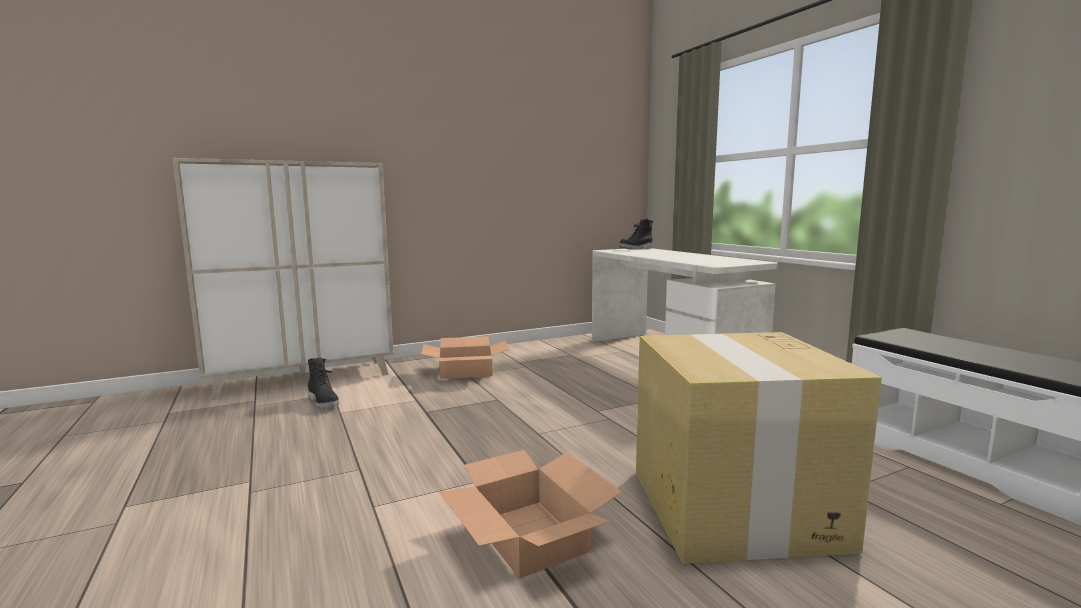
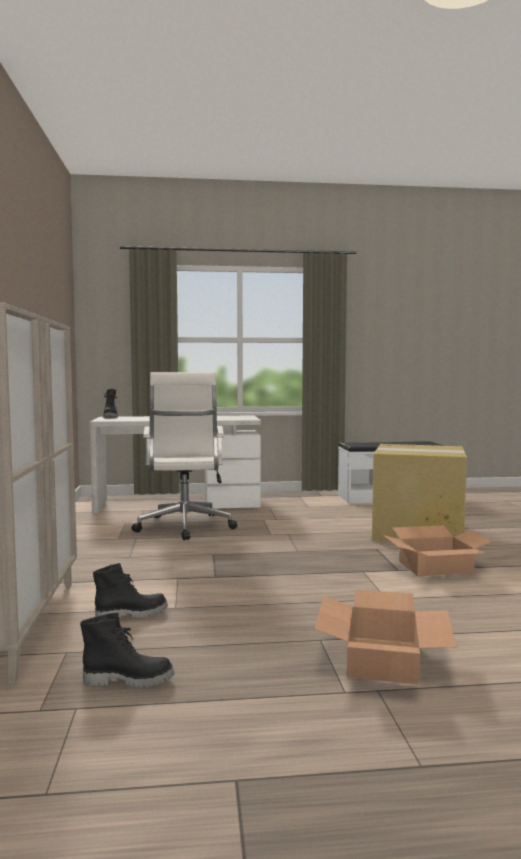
camera: 70 degrees left, 5 degrees down
cardboard box [421,336,509,379] -> cardboard box moved to [315,590,457,685]
none -> black boot [80,613,174,688]
none -> white office chair [131,372,237,540]

